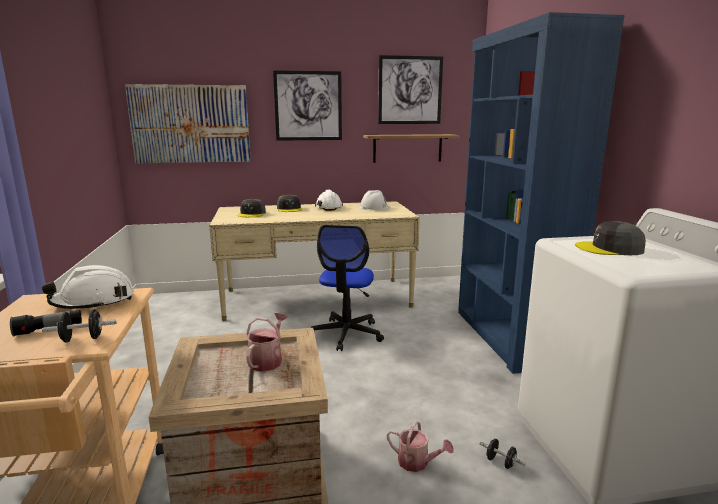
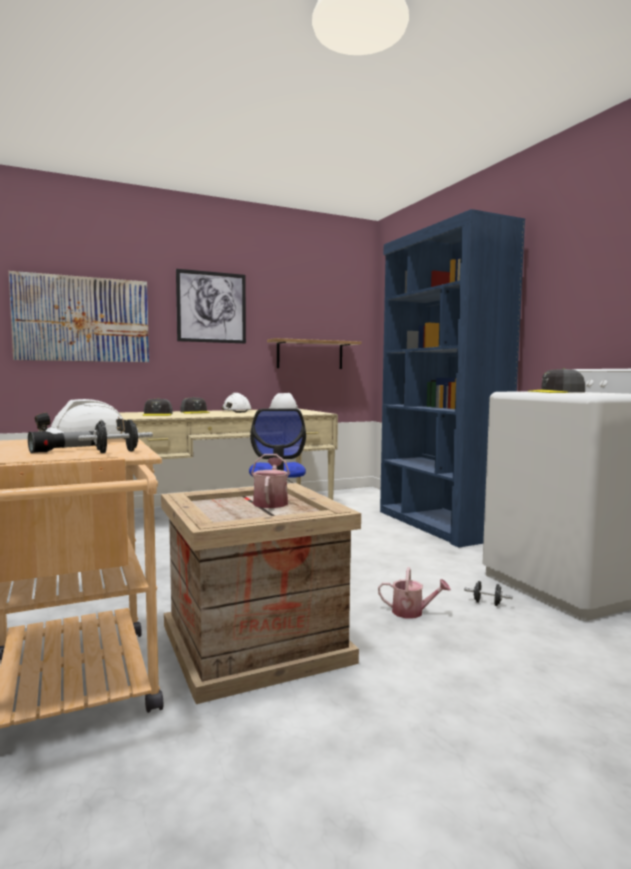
camera: 15 degrees left, 10 degrees down
picture [378,55,443,124] -> none

